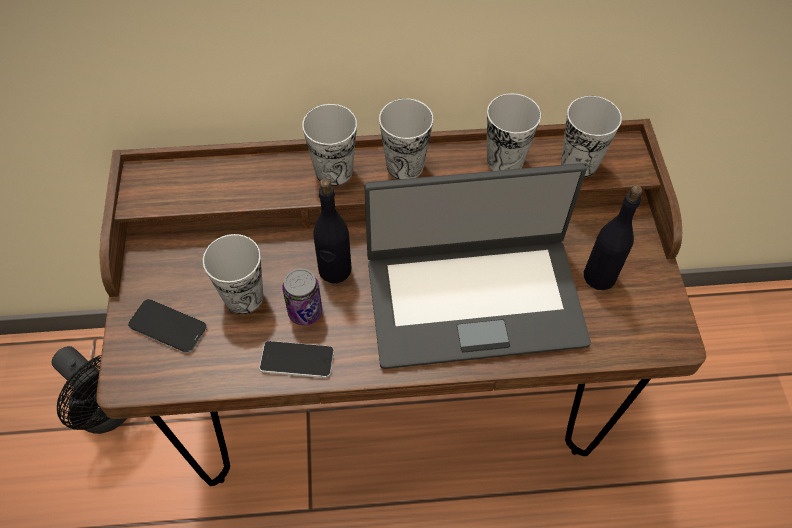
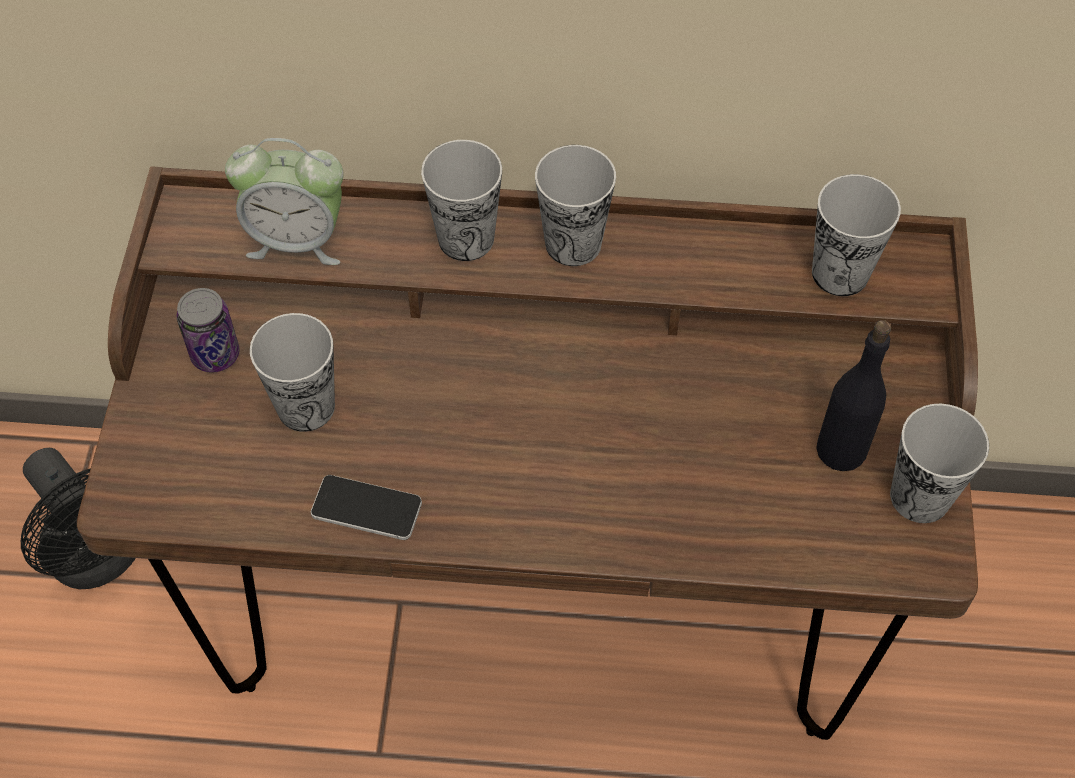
camera: 10 degrees right, 0 degrees up
phone [128,299,207,353] -> none
can [282,268,322,326] -> can moved to [177,288,240,372]
black bottle [313,178,352,284] -> none
laptop [364,163,591,369] -> none
cup [487,93,541,171] -> cup moved to [890,404,989,523]
none -> alarm clock [225,138,343,265]

